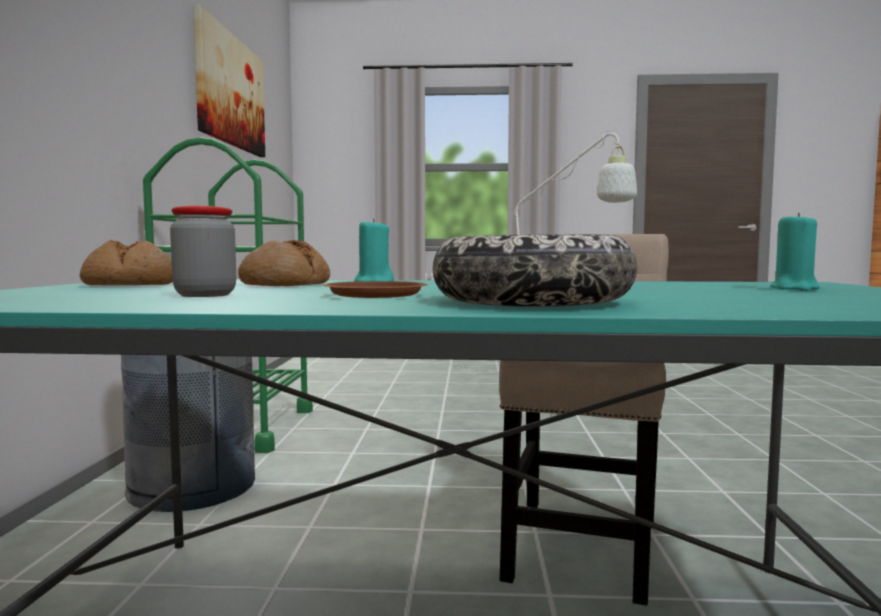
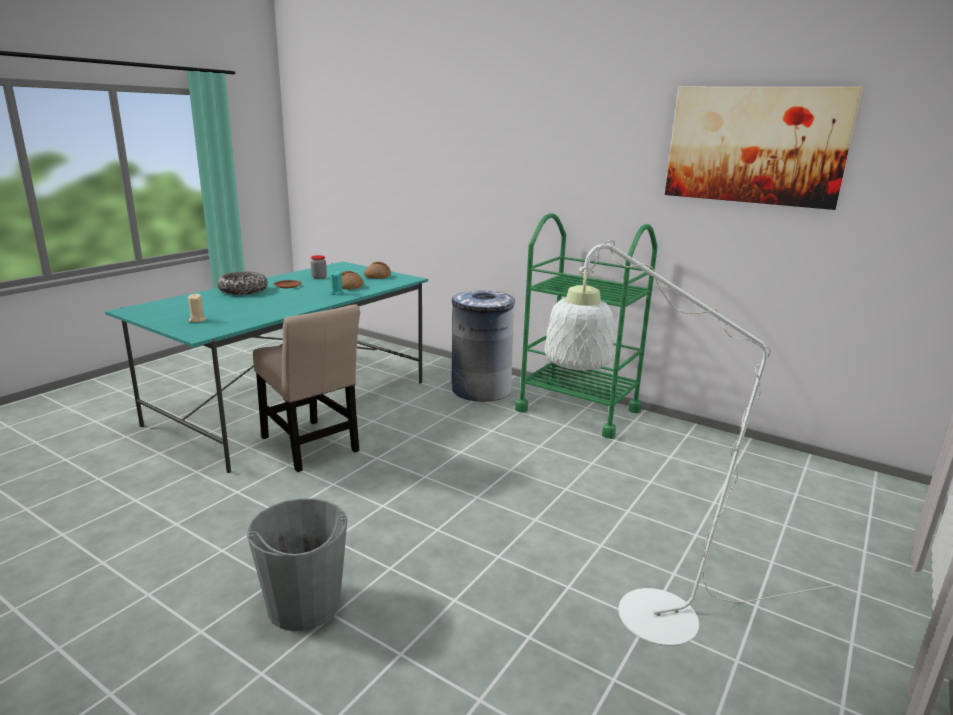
camera: 120 degrees right, 15 degrees up
turquoise candle [770,213,820,291] -> beige candle [188,294,206,322]
none -> grey bucket [247,498,347,631]

